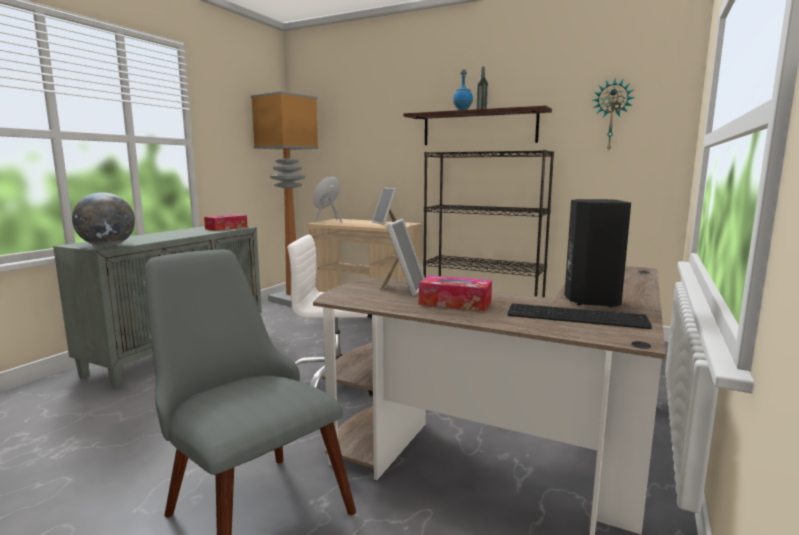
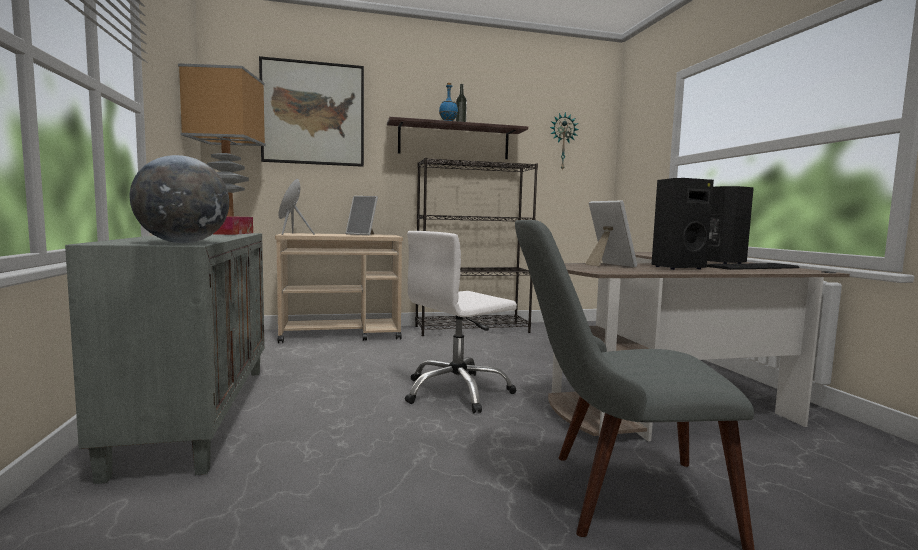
camera: 40 degrees left, 5 degrees down
tissue box [419,276,492,311] -> black speaker [651,178,714,270]
none -> picture [259,56,364,167]

